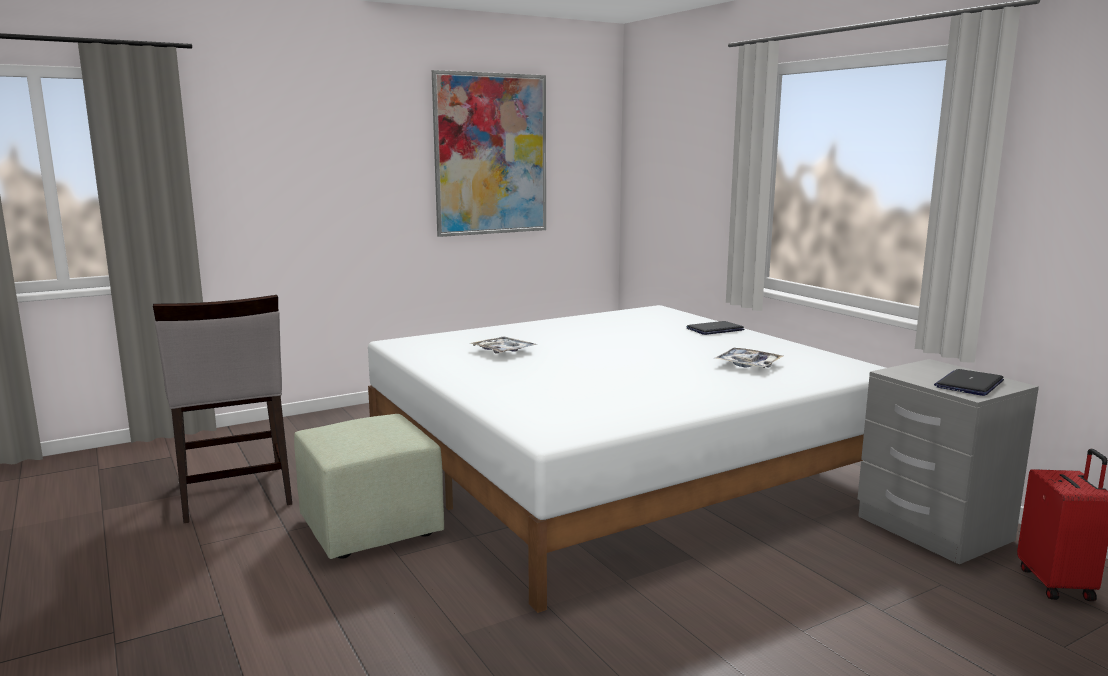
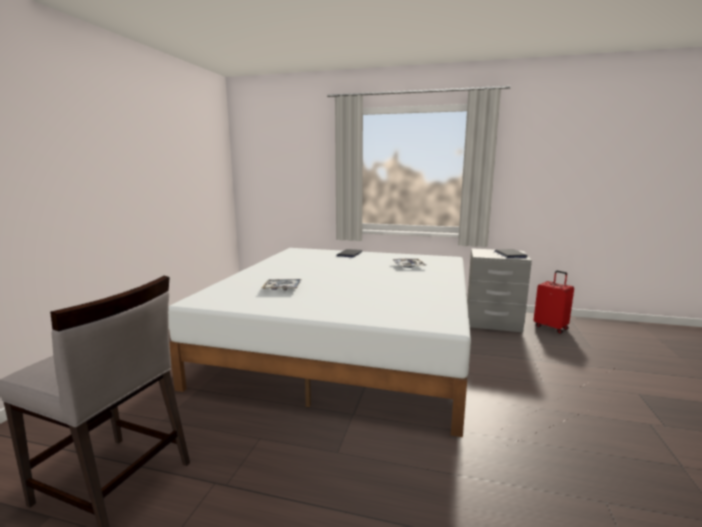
camera: 45 degrees left, 0 degrees up
green ottoman [294,414,444,559] -> none
picture [432,70,546,237] -> none

